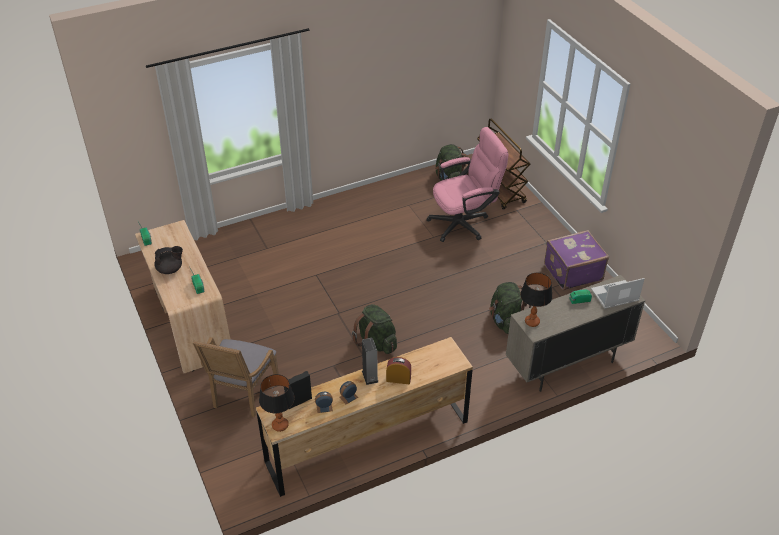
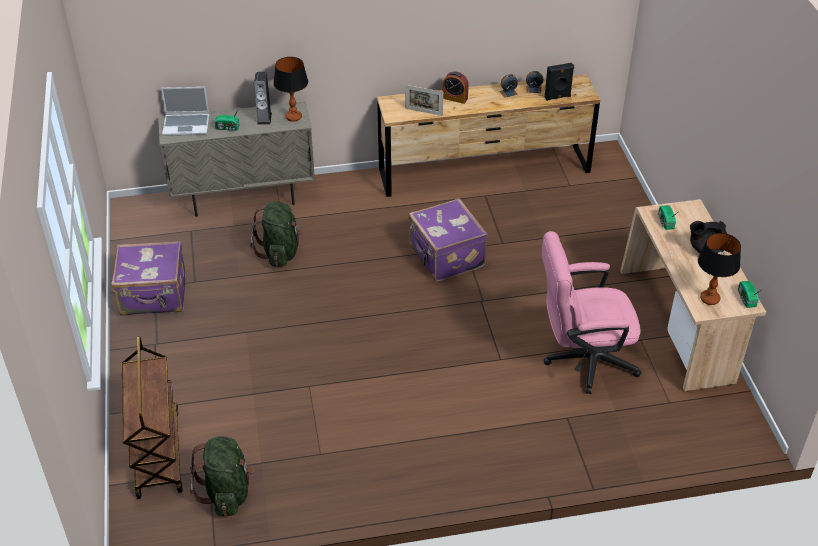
camera: 165 degrees left, 0 degrees up
grey armchair [193,337,279,417] -> none
table lamp [259,374,295,432] -> table lamp moved to [698,233,741,305]
green backpack [352,304,397,354] -> purple suitcase [408,198,487,281]
speaker [362,338,378,385] -> speaker moved to [254,72,272,124]
pink office chair [426,127,508,242] -> pink office chair moved to [542,231,642,394]
none -> picture frame [405,85,443,116]

